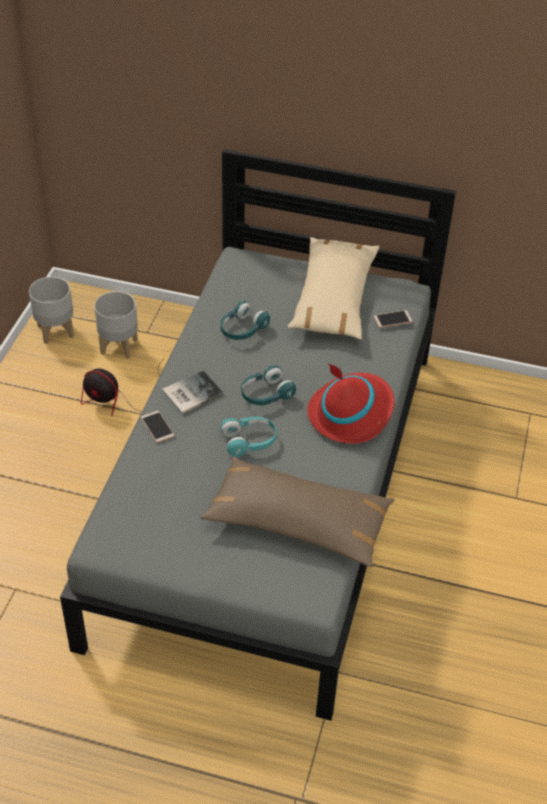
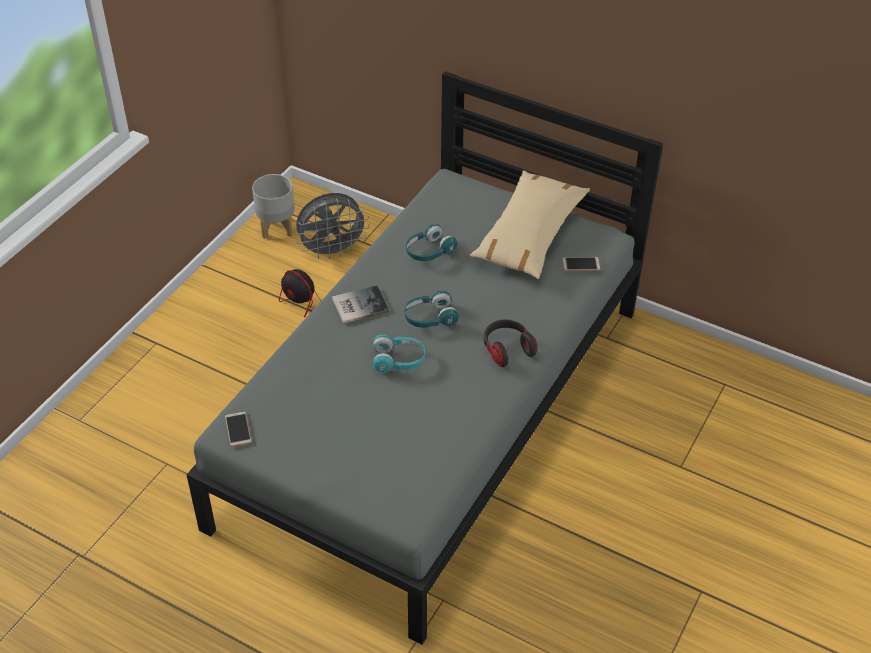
camera: 15 degrees right, 0 degrees up
grey planter [94,291,138,359] -> grey fan [295,193,369,259]
phone [141,410,175,443] -> phone moved to [225,411,252,447]
brown pillow [200,457,395,567] -> none
red hat [307,363,394,444] -> headphones [484,319,538,367]

